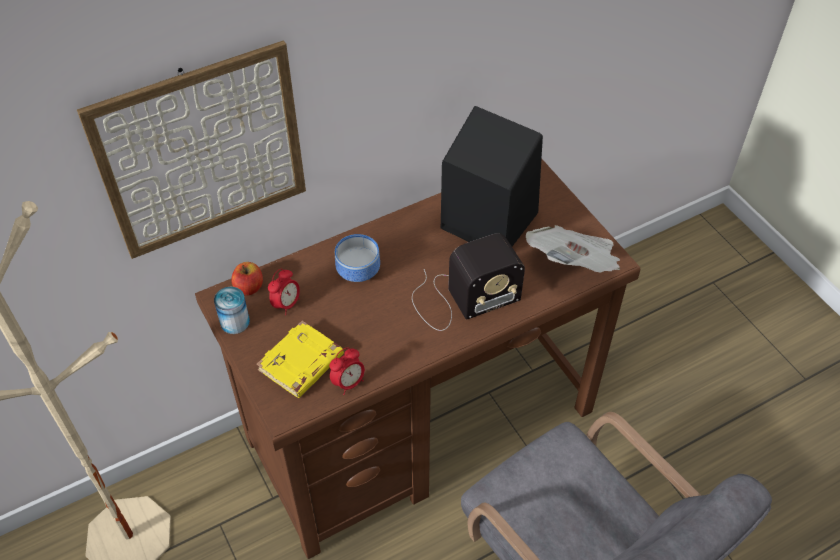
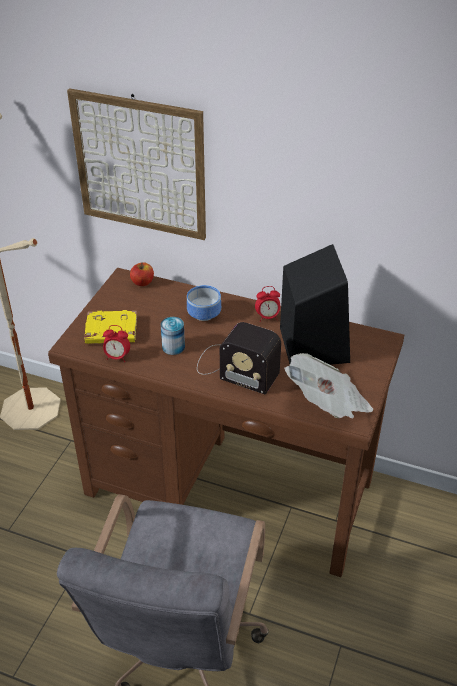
camera: 50 degrees right, 10 degrees down
can [214,287,250,334] -> can moved to [161,317,185,355]
alarm clock [268,269,300,315] -> alarm clock moved to [255,286,280,322]

